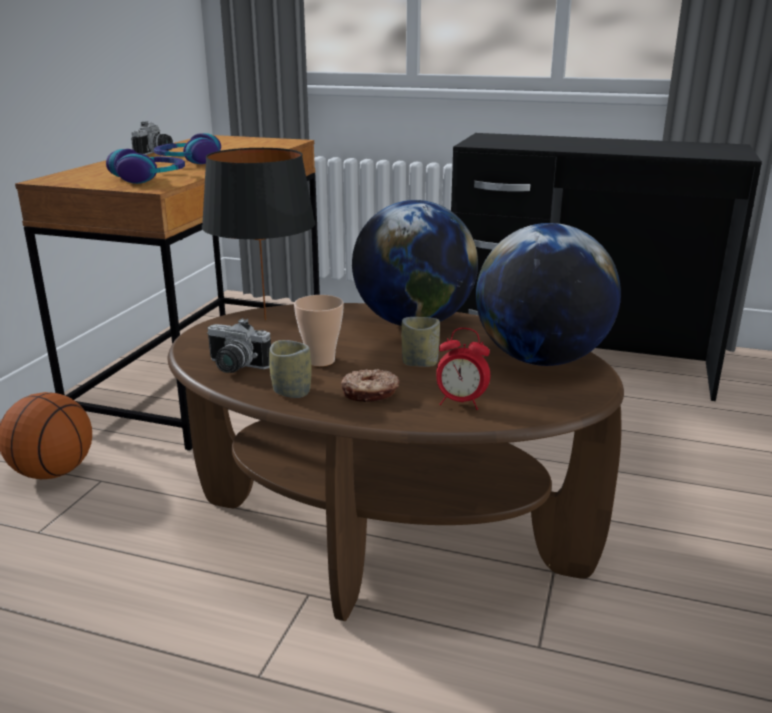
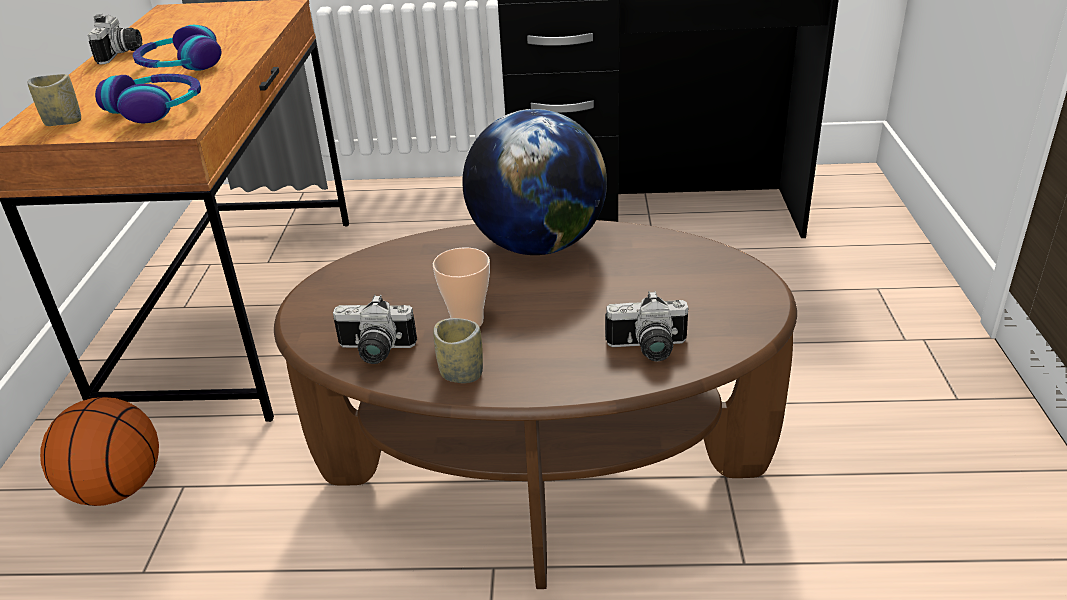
camera: 15 degrees left, 10 degrees up
black table lamp [202,148,315,320] -> none
donut [341,369,400,402] -> none
cup [402,317,440,367] -> cup moved to [27,74,81,126]
alarm clock [436,328,490,410] -> camera [605,291,688,361]
globe [476,223,621,366] -> none

